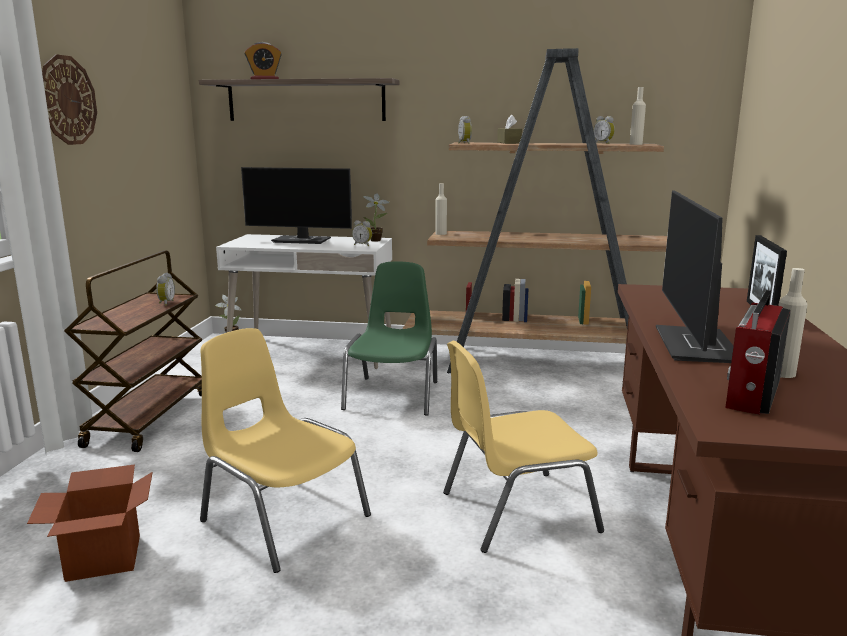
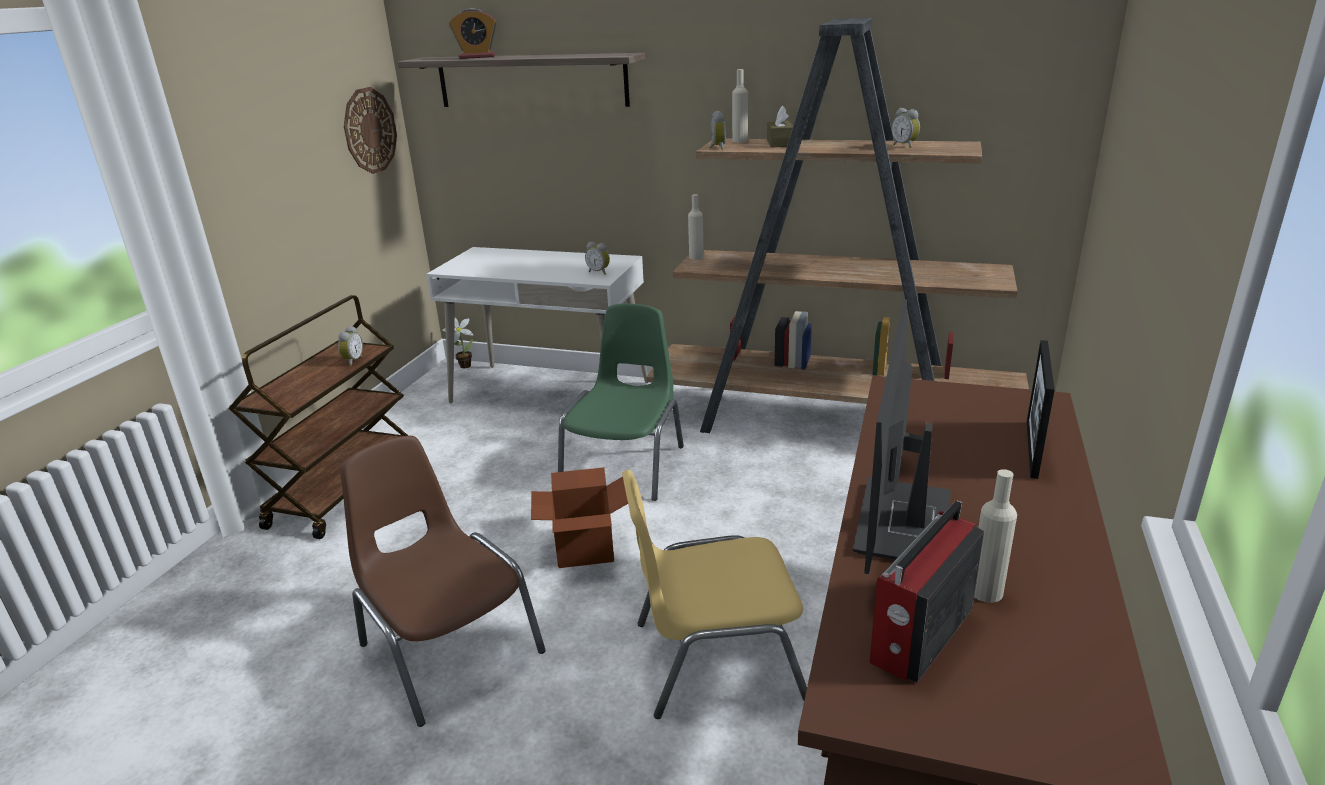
camera: 10 degrees right, 10 degrees up
cardboard box [27,465,153,582] -> cardboard box moved to [531,467,628,568]
wall clock [42,54,97,145] -> wall clock moved to [344,87,397,174]
yellow chair [200,328,371,573] -> brown chair [340,436,546,727]
monitor [241,167,352,244] -> none
potted plant [363,193,390,242] -> none
beige bottle [630,87,646,145] -> beige bottle moved to [732,69,748,143]

